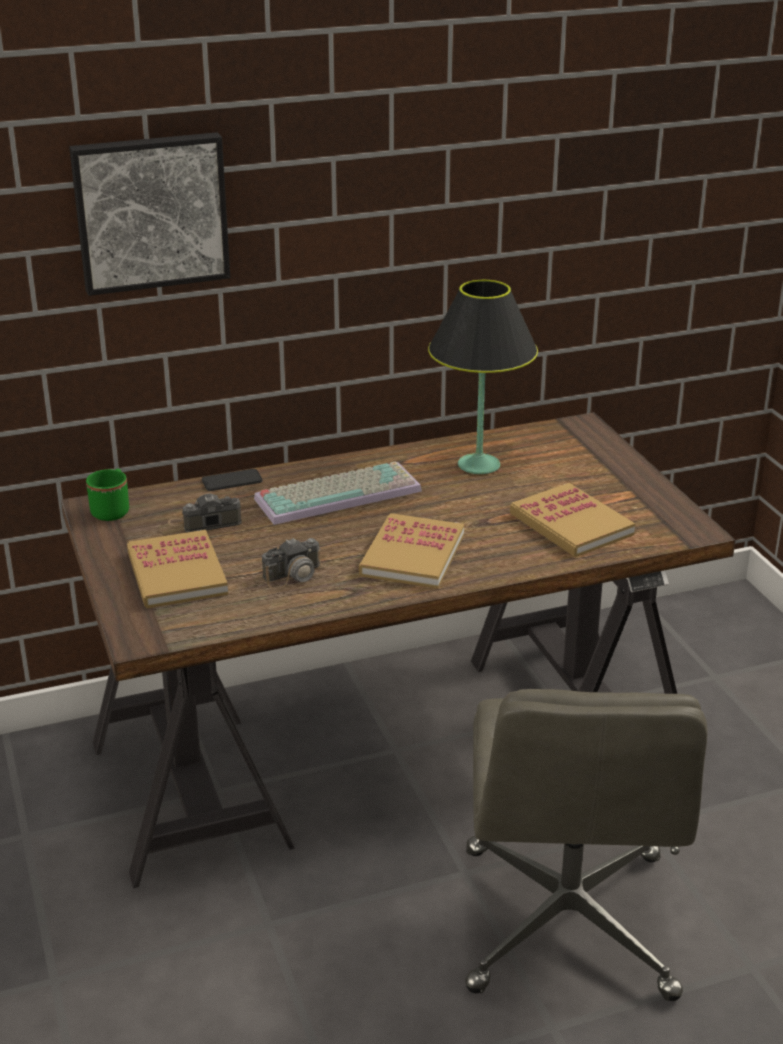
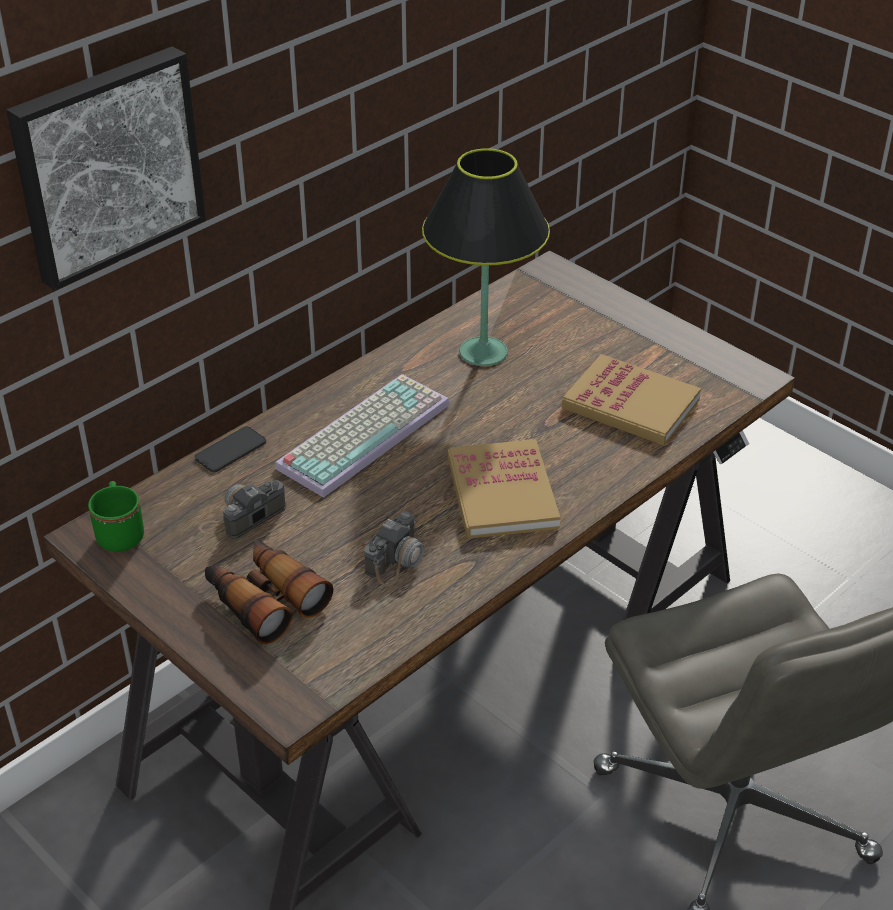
camera: 25 degrees left, 10 degrees up
book [127,530,228,608] -> binoculars [205,539,333,644]

